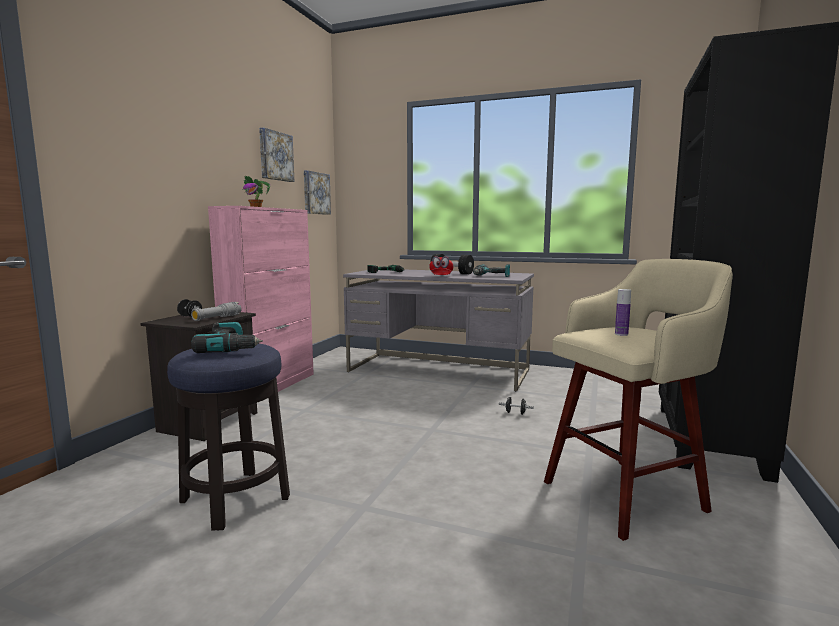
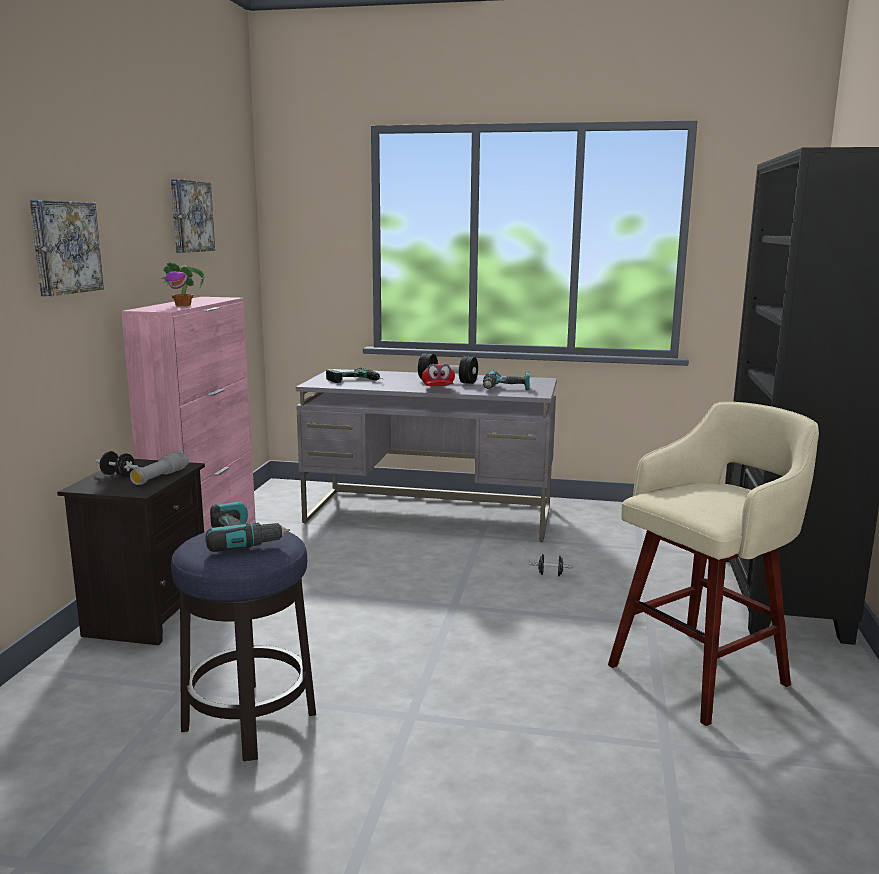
camera: 10 degrees left, 5 degrees up
picture [304,170,331,215] -> picture moved to [30,200,104,296]
bottle [615,289,631,336] -> none

